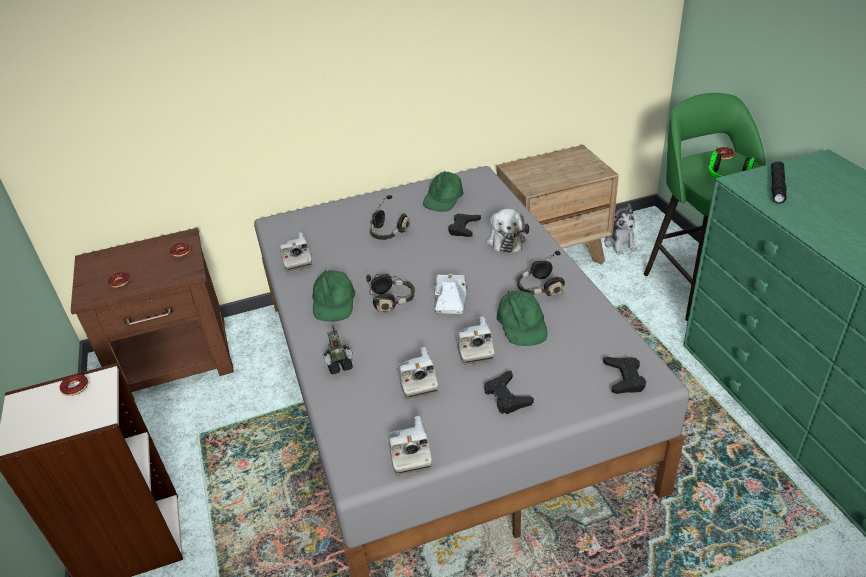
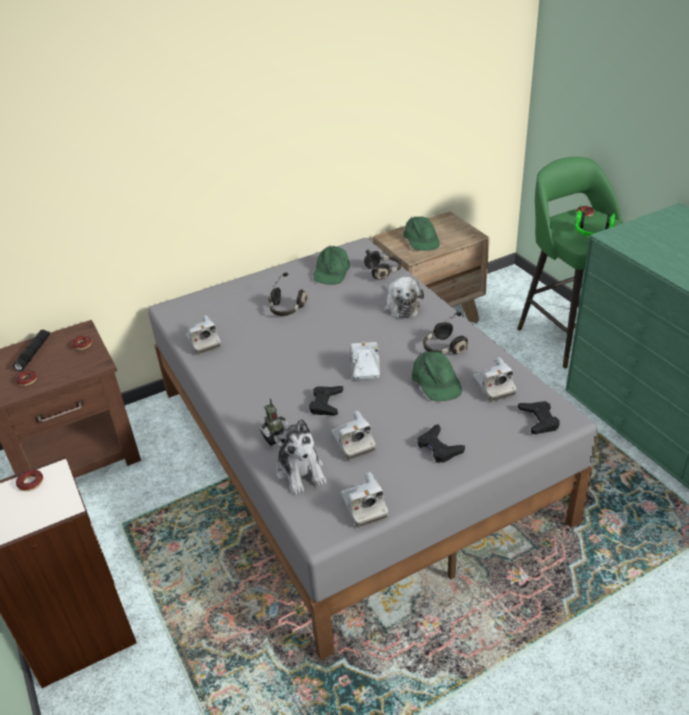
camera: 10 degrees left, 0 degrees up
green cap [313,270,355,322] -> green cap moved to [403,217,440,251]
black headphones [366,274,415,312] -> black headphones moved to [364,250,402,280]
black game controller [448,214,481,237] -> black game controller moved to [309,386,343,416]
camera [455,316,495,365] -> camera moved to [473,357,517,402]
plush toy [604,204,638,255] -> plush toy moved to [274,419,327,495]
black flashlight [771,161,787,204] -> black flashlight moved to [13,330,50,371]

